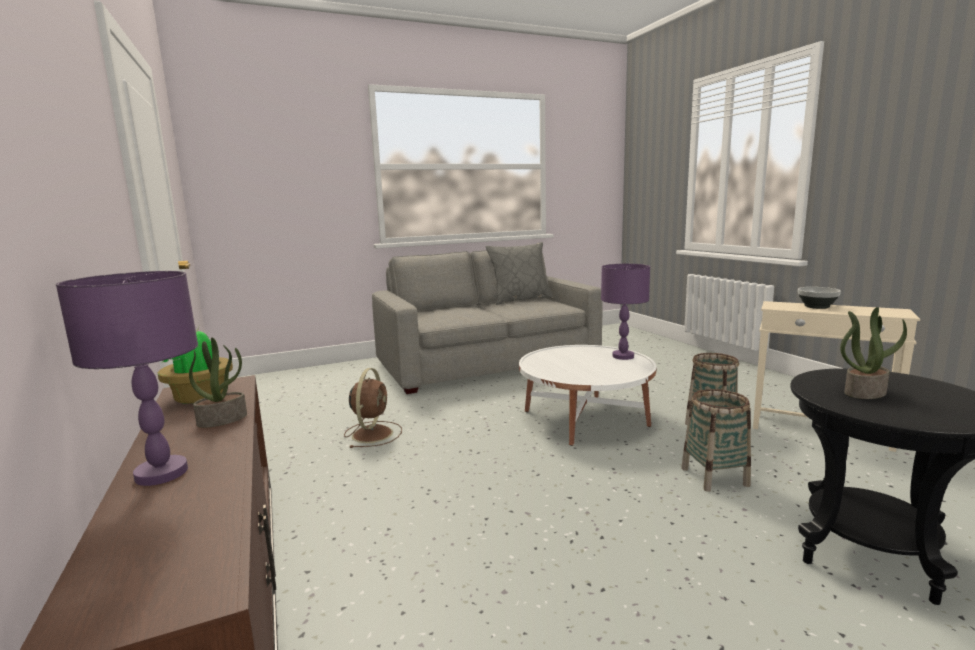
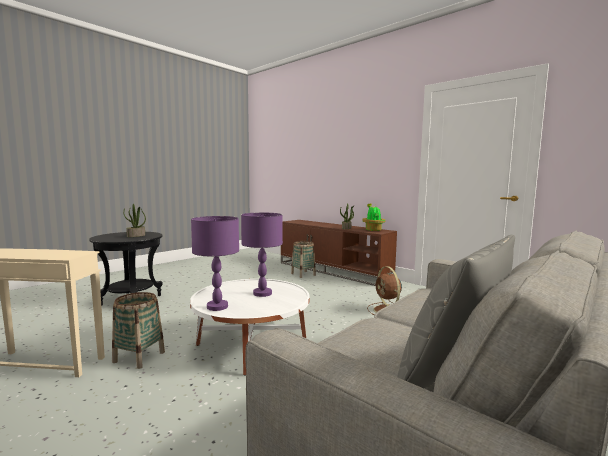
camera: 155 degrees right, 5 degrees down
purple table lamp [56,271,198,486] -> purple table lamp moved to [241,213,283,297]
basket [681,389,751,492] -> basket moved to [291,241,316,278]
bowl [798,287,841,309] -> none

